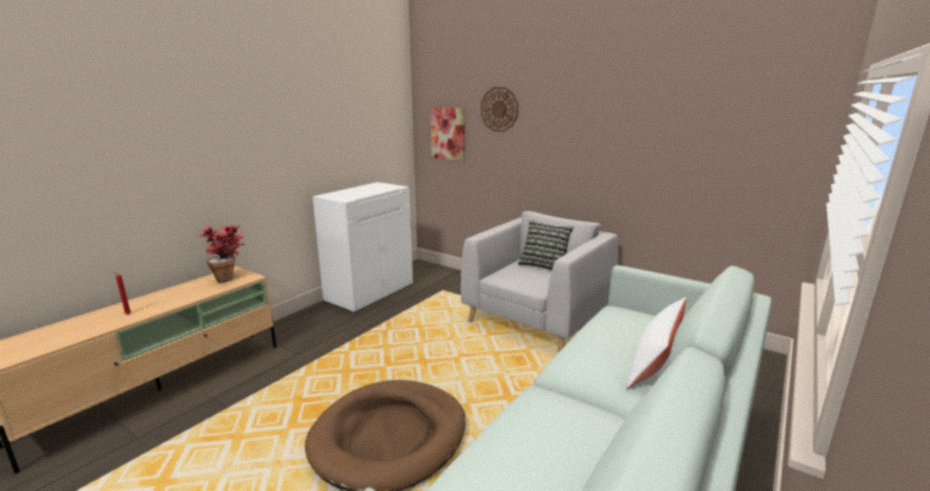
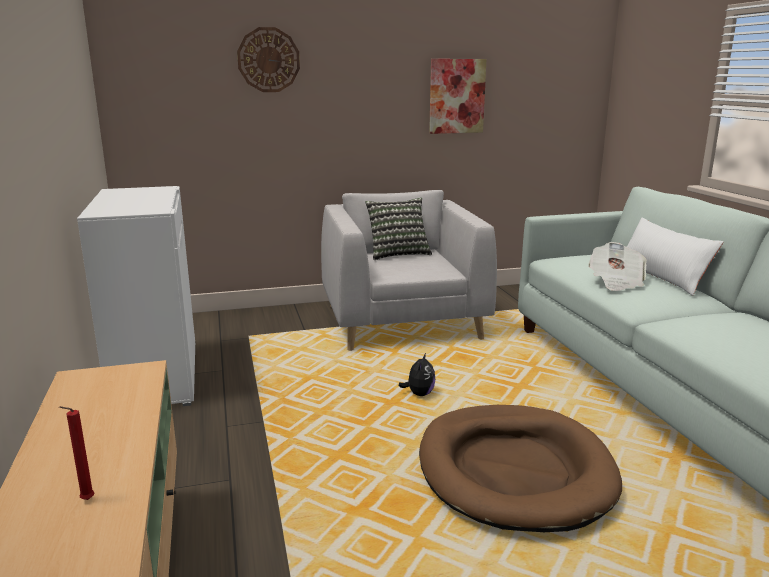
camera: 50 degrees left, 0 degrees up
potted plant [197,225,244,282] -> none
picture [431,107,465,161] -> picture moved to [429,59,486,134]
none -> plush toy [399,353,435,396]
none -> newspaper [588,242,647,291]

